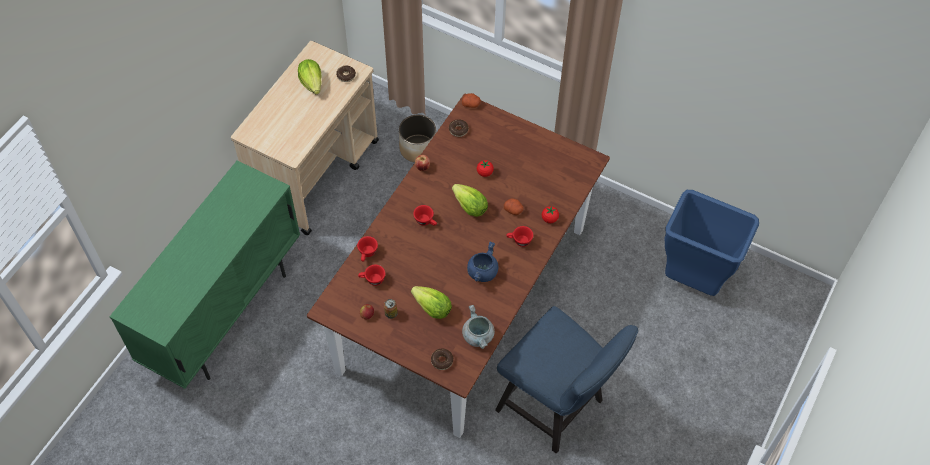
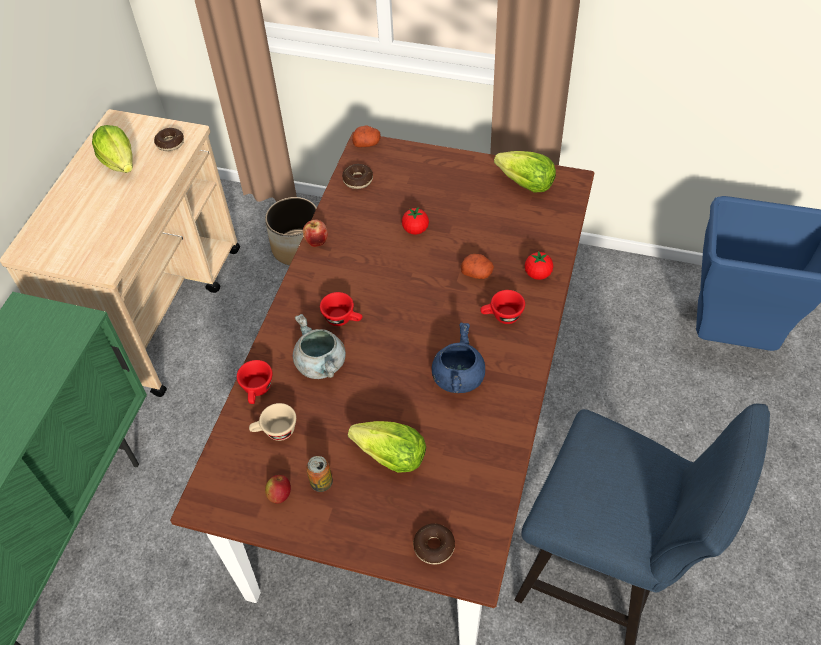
camera: 10 degrees left, 5 degrees down
red cup [358,265,385,286] -> beige cup [249,403,296,441]
lettuce [452,184,488,217] -> lettuce moved to [494,151,556,193]
grey cooking pot [462,305,495,349] -> grey cooking pot moved to [293,314,346,379]

